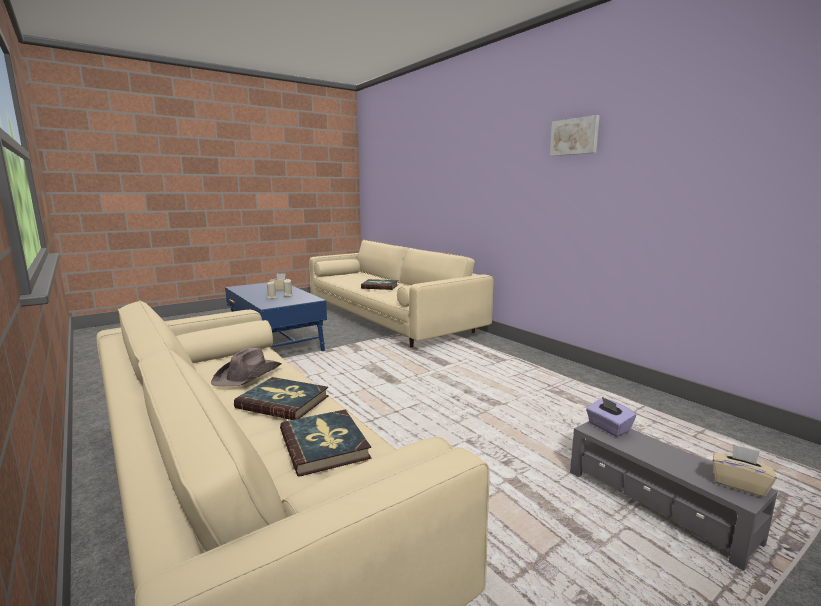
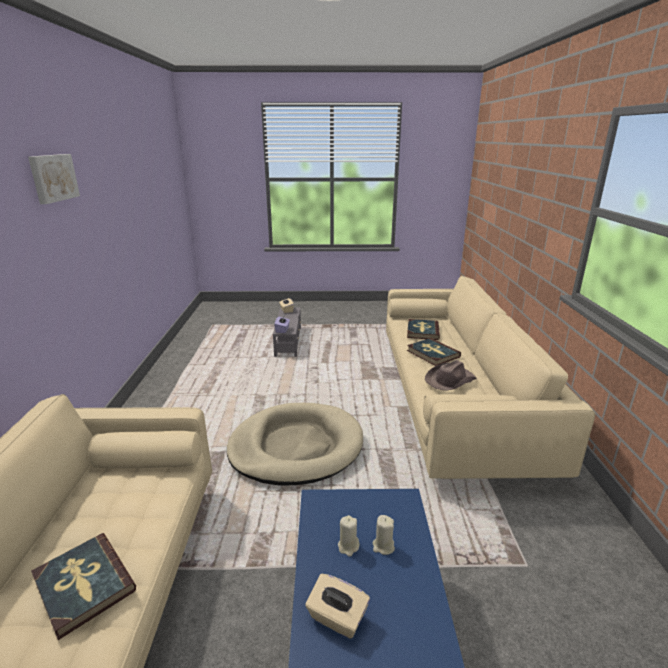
camera: 145 degrees left, 10 degrees up
none -> beige dog bed [227,403,363,486]

